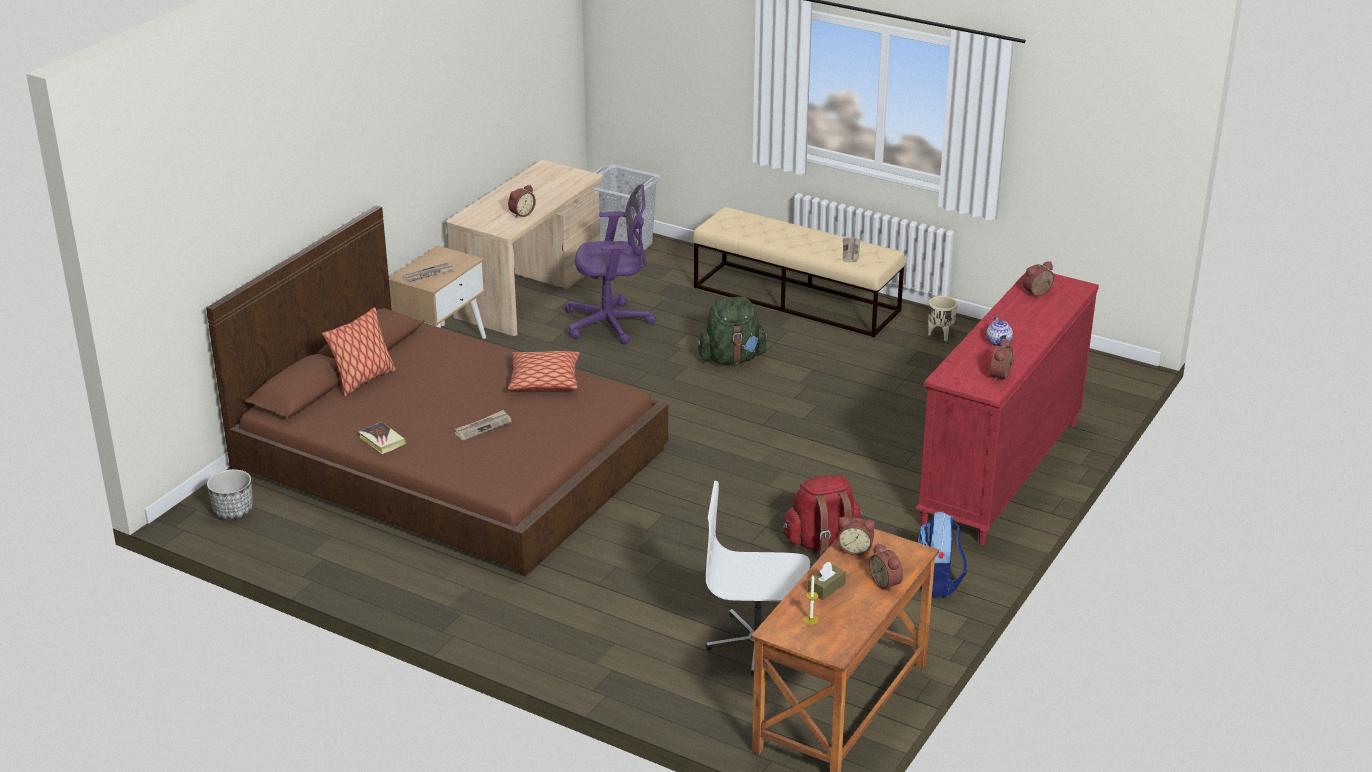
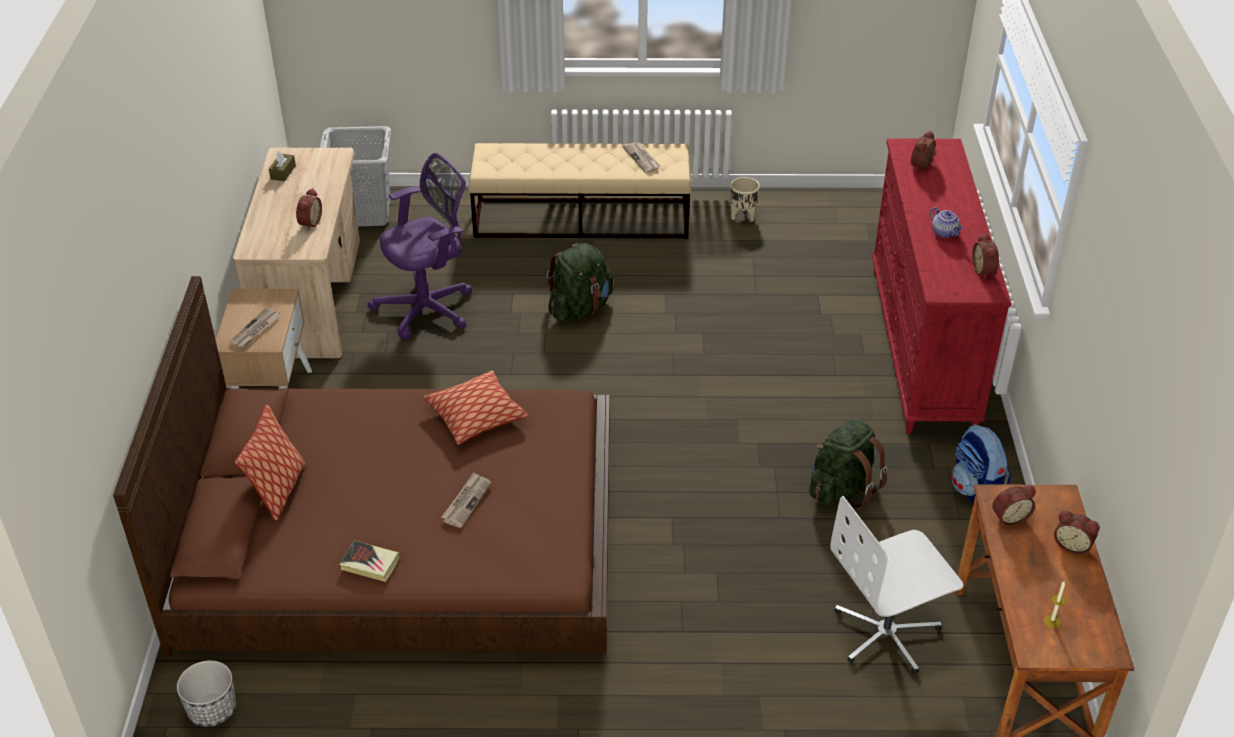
camera: 30 degrees left, 10 degrees up
red backpack [783,475,862,558] -> green backpack [809,419,888,510]
brown tissue box [808,562,846,600] -> brown tissue box moved to [269,151,296,181]

